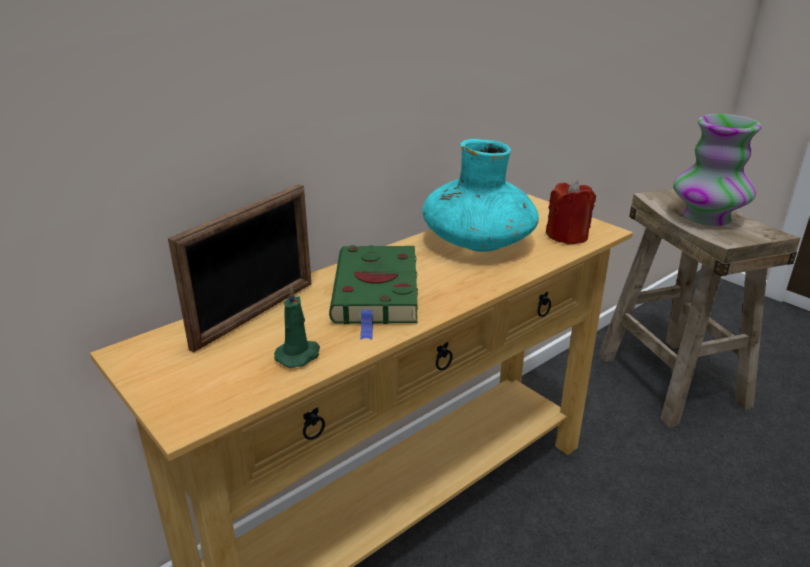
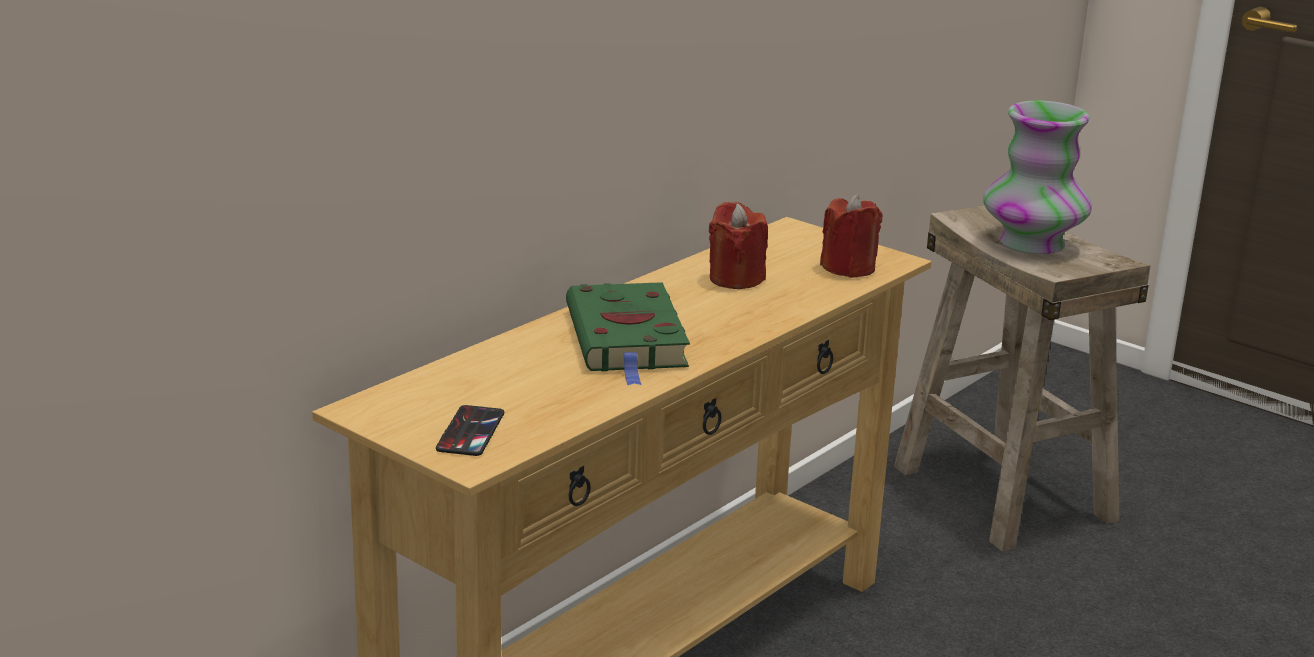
camera: 10 degrees left, 5 degrees down
picture frame [168,184,311,352] -> none
green candle [274,286,320,368] -> none
turquoise vase [422,139,539,252] -> red candle [709,202,768,289]
none -> phone [436,405,504,456]

